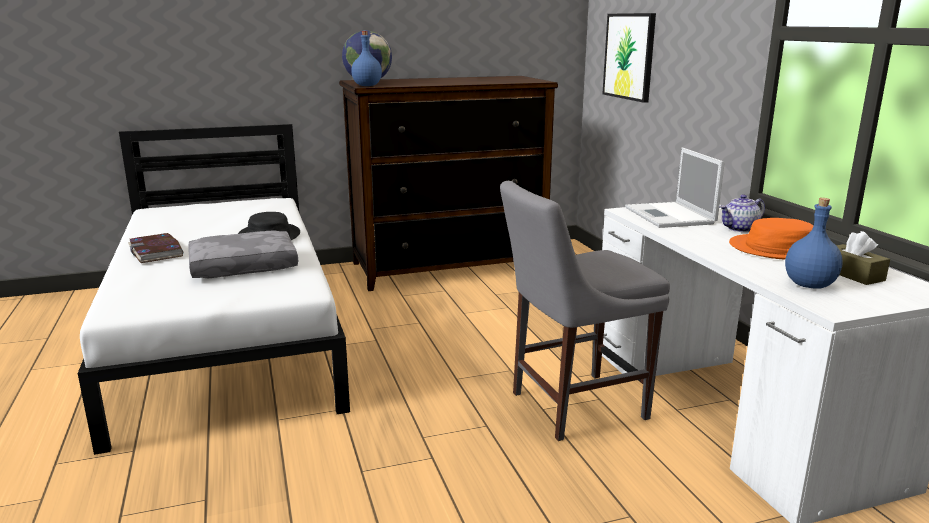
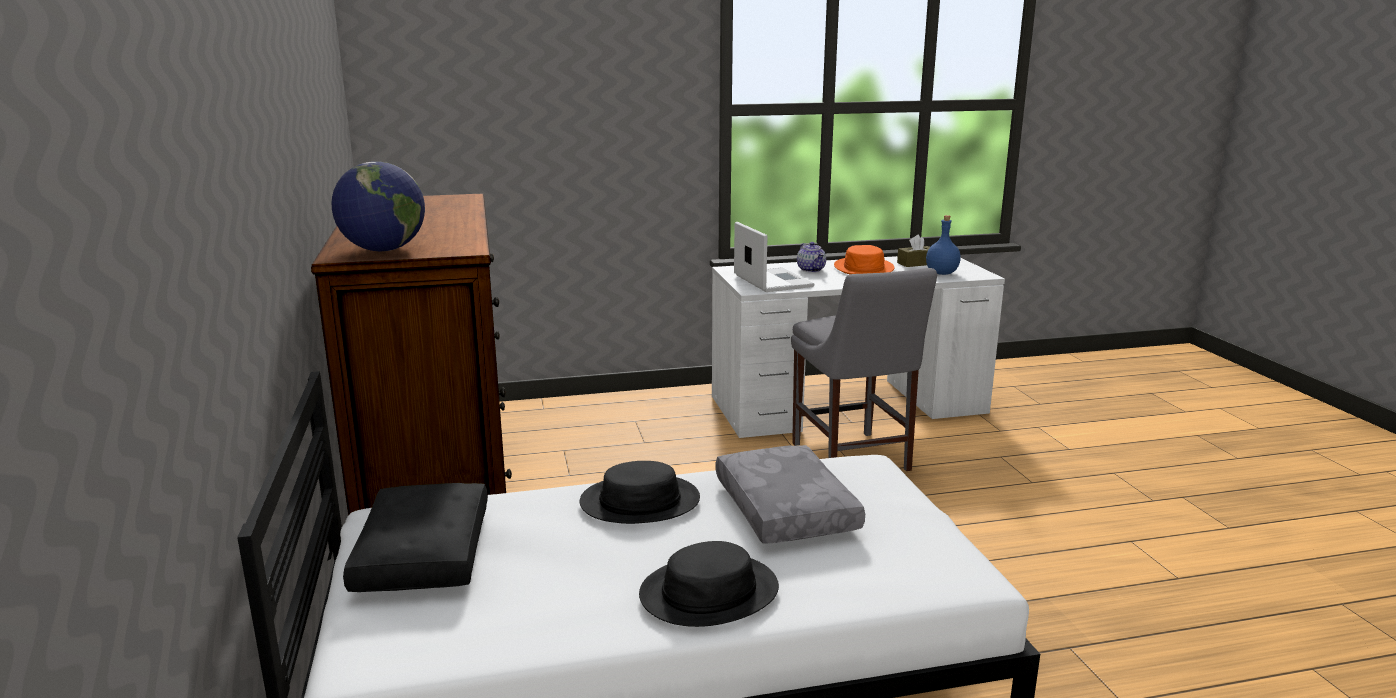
camera: 85 degrees left, 0 degrees up
book [128,233,183,263] -> black hat [639,541,779,627]
blue bottle [351,31,382,86] -> none
picture [602,13,656,103] -> none
laptop [625,147,725,228] -> laptop turned 105 degrees counterclockwise [734,222,814,292]
none -> black pillow [343,483,488,592]

